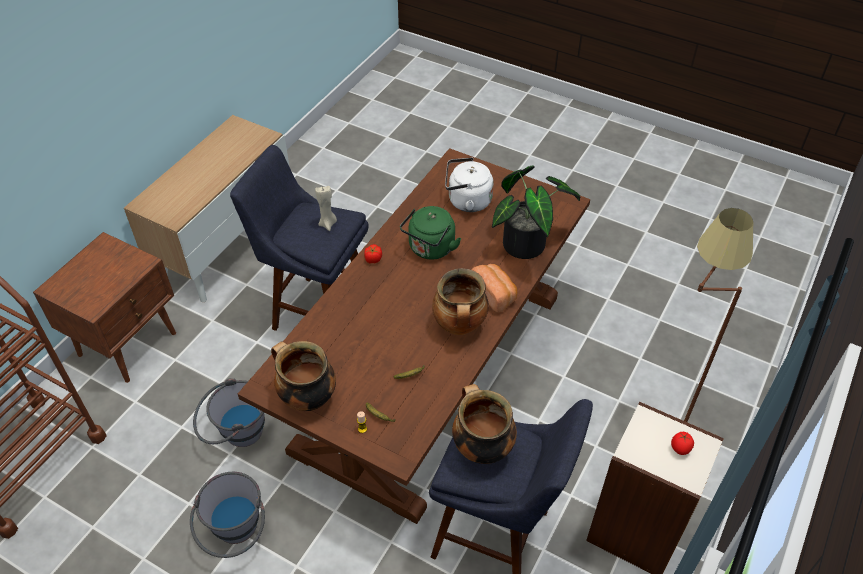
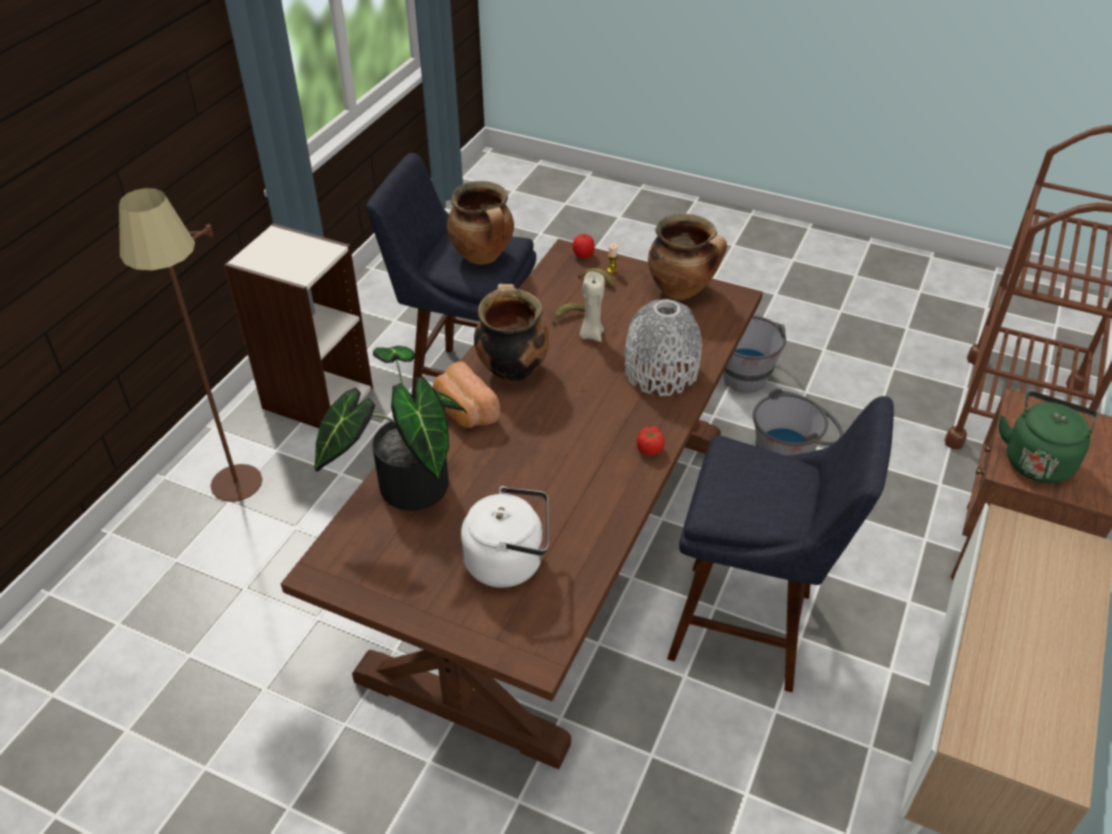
camera: 175 degrees right, 5 degrees down
beige candle [315,186,337,231] -> beige candle moved to [579,272,605,342]
green kettle [400,206,461,260] -> green kettle moved to [999,391,1098,483]
tomato [671,432,694,455] -> tomato moved to [573,234,595,258]
none -> grey vase [625,299,702,396]

